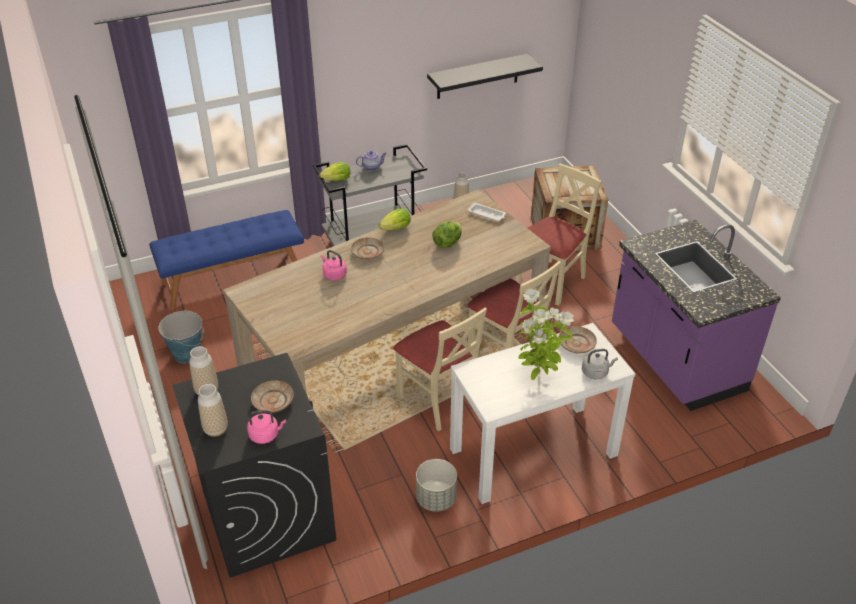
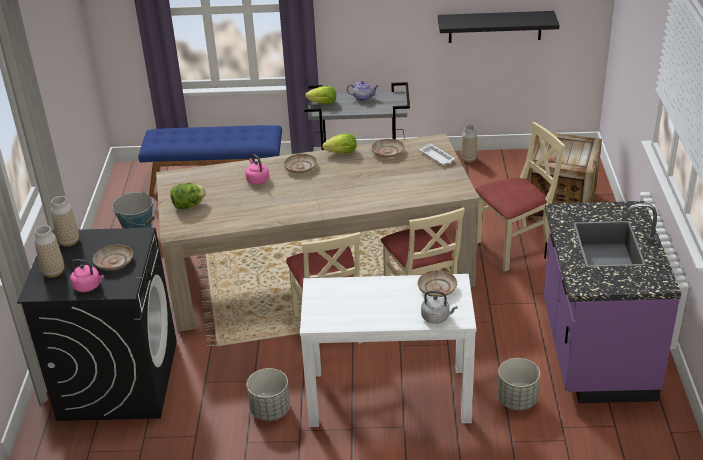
camera: 25 degrees right, 5 degrees down
lettuce [432,221,462,248] -> lettuce moved to [170,183,206,209]
potted plant [518,289,574,380] -> none
none -> beige plate [371,139,404,158]
none -> grey planter [497,358,540,410]

